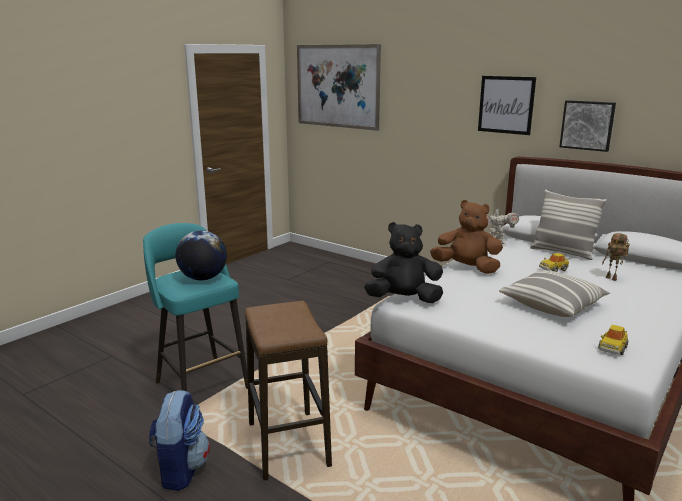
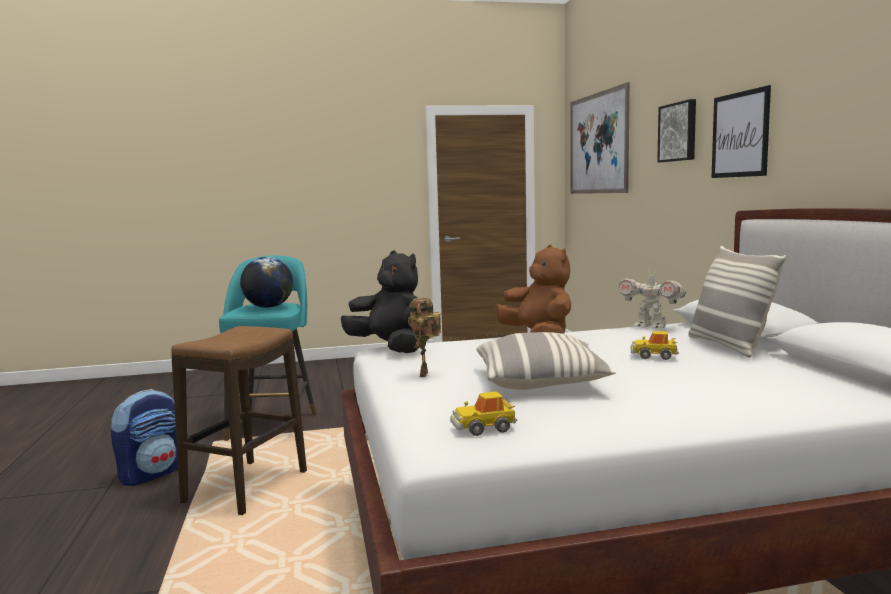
camera: 40 degrees right, 10 degrees down
picture [559,100,616,152] -> picture moved to [657,99,696,162]
toy robot [602,233,630,281] -> toy robot moved to [408,298,441,377]

